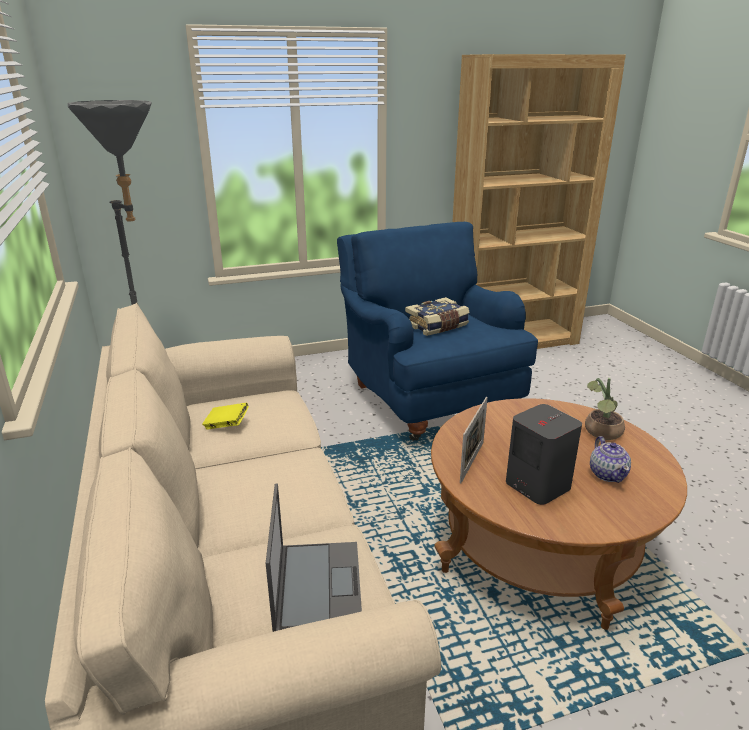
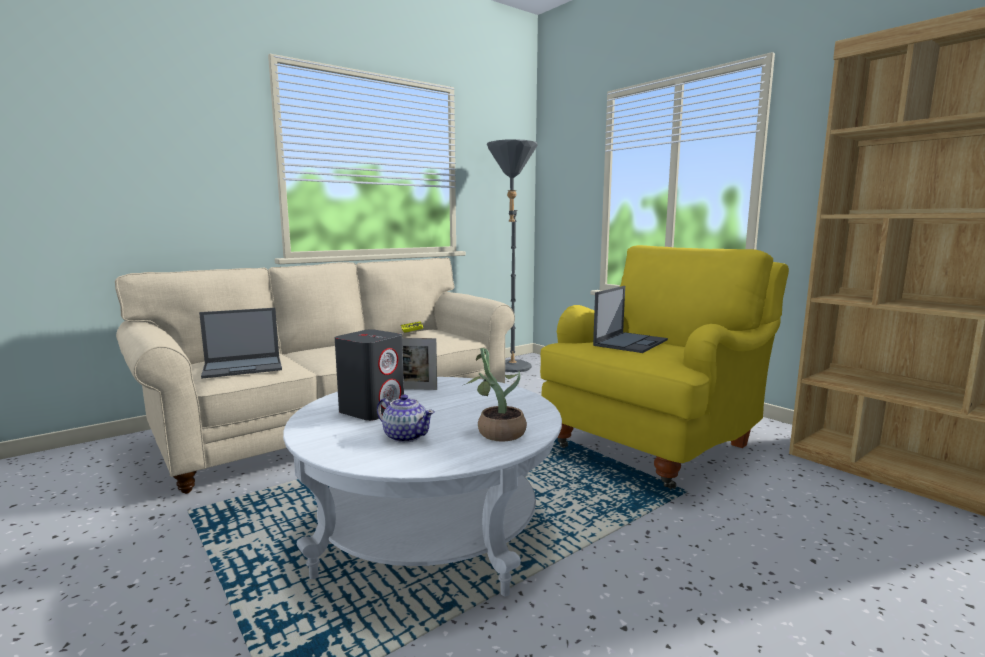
camera: 70 degrees right, 15 degrees down
blue armchair [337,222,538,441] -> yellow armchair [540,245,789,490]
book [405,297,470,336] -> laptop [593,286,668,353]
brown coffee table [431,398,687,630] -> white coffee table [283,377,562,596]
teapot [590,436,631,483] -> teapot turned 120 degrees counterclockwise [377,394,435,443]

